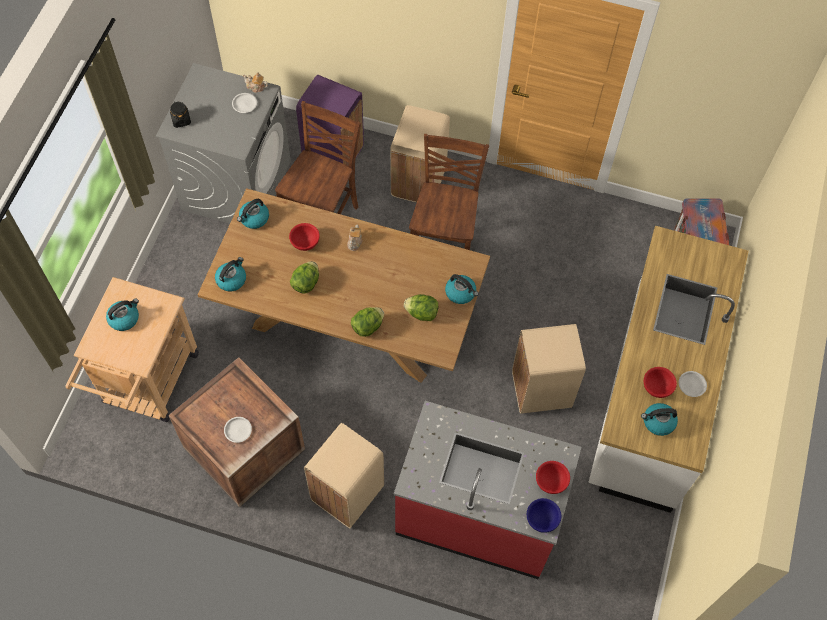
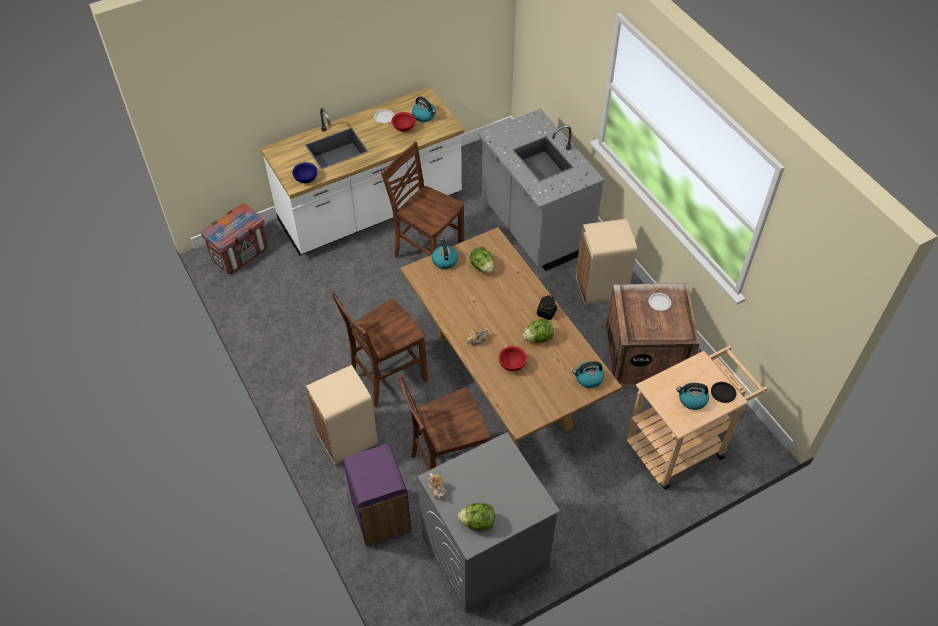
camera: 135 degrees left, 10 degrees down
black jar [170,101,191,128] -> black jar moved to [537,295,557,320]
white plate [232,93,257,113] -> none
kettle [237,199,269,229] -> none
lettuce [351,307,384,337] -> lettuce moved to [458,503,495,531]
red counter [394,401,581,579] -> grey counter [478,109,605,271]
beige trash can [512,324,586,414] -> brown chair [381,141,464,258]
blue bowl [527,498,562,533] -> blue bowl moved to [292,162,317,183]
red bowl [536,461,570,494] -> none
none -> black plate [711,382,736,403]

